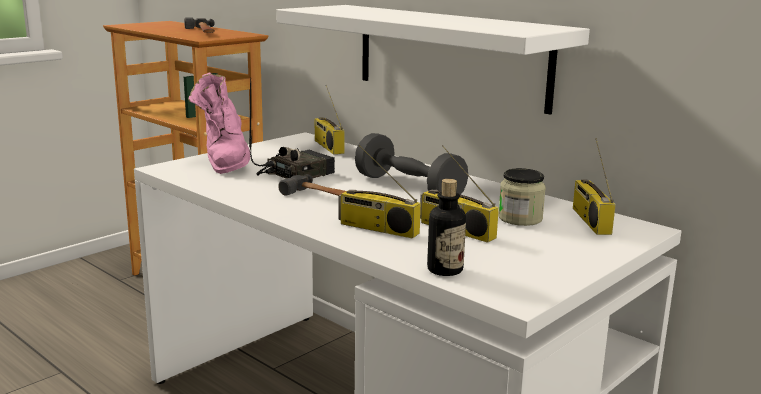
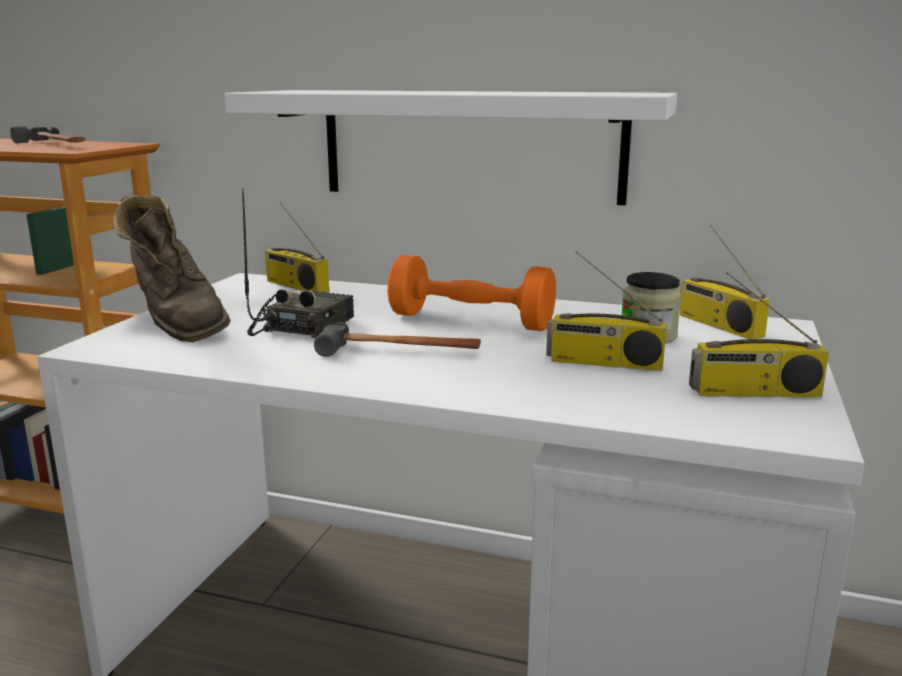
camera: 25 degrees left, 0 degrees up
pink boot [188,73,250,174] -> brown boot [114,193,231,342]
radio [339,145,421,238] -> radio moved to [689,272,829,398]
grey dumbbell [355,133,468,195] -> orange dumbbell [387,255,556,331]
bottle [427,179,466,276] -> none

